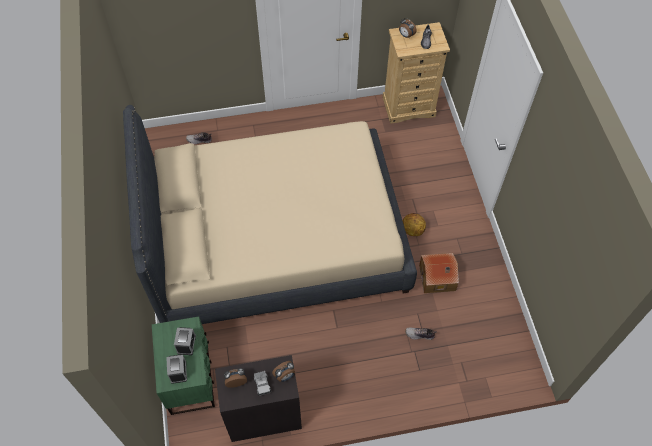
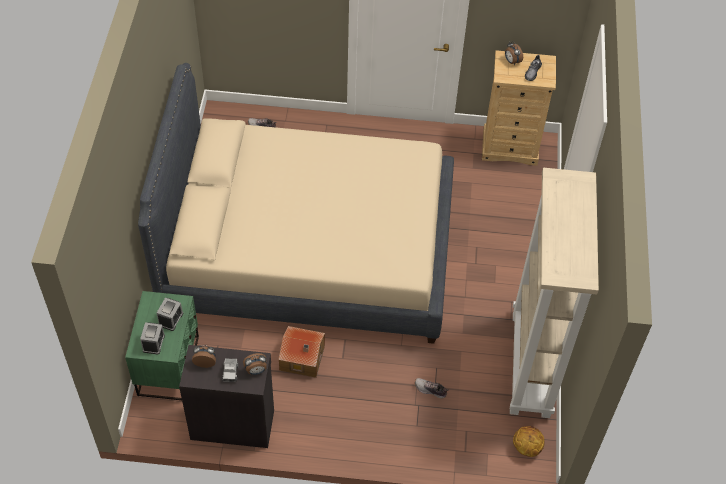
camera: 15 degrees right, 5 degrees down
basketball [403,213,426,236] -> basketball moved to [513,426,545,457]
toy house [419,253,459,293] -> toy house moved to [278,326,325,378]
none -> beige bookcase [510,168,599,418]

